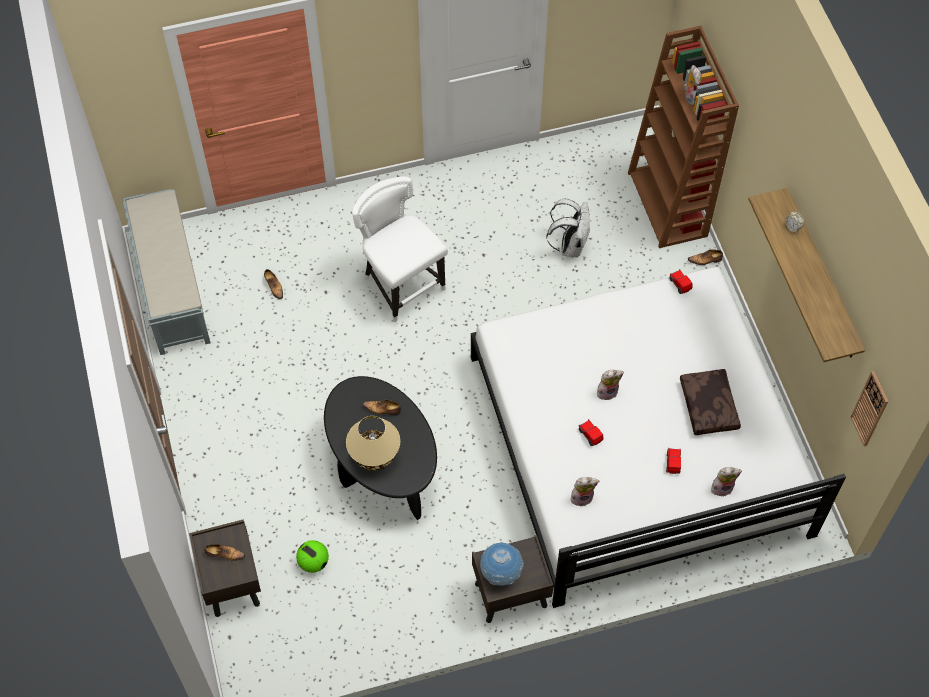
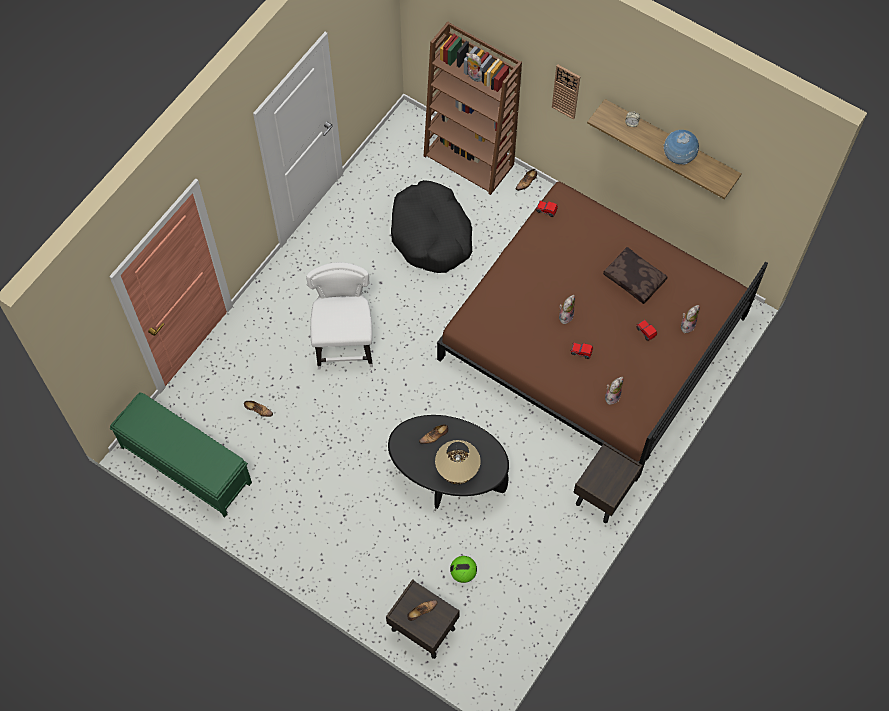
camera: 40 degrees left, 5 degrees up
grey bench [123,189,211,355] -> green bench [110,392,252,518]
white chair [352,176,448,323] -> white chair turned 75 degrees clockwise [306,262,373,370]
white bed [471,267,846,608] -> brown bed [437,181,768,482]
globe [480,542,524,586] -> globe moved to [663,130,699,165]
white backpack [546,199,590,257] -> black dog bed [391,180,472,273]
wall clock [851,371,889,446] -> wall clock moved to [552,64,580,120]

